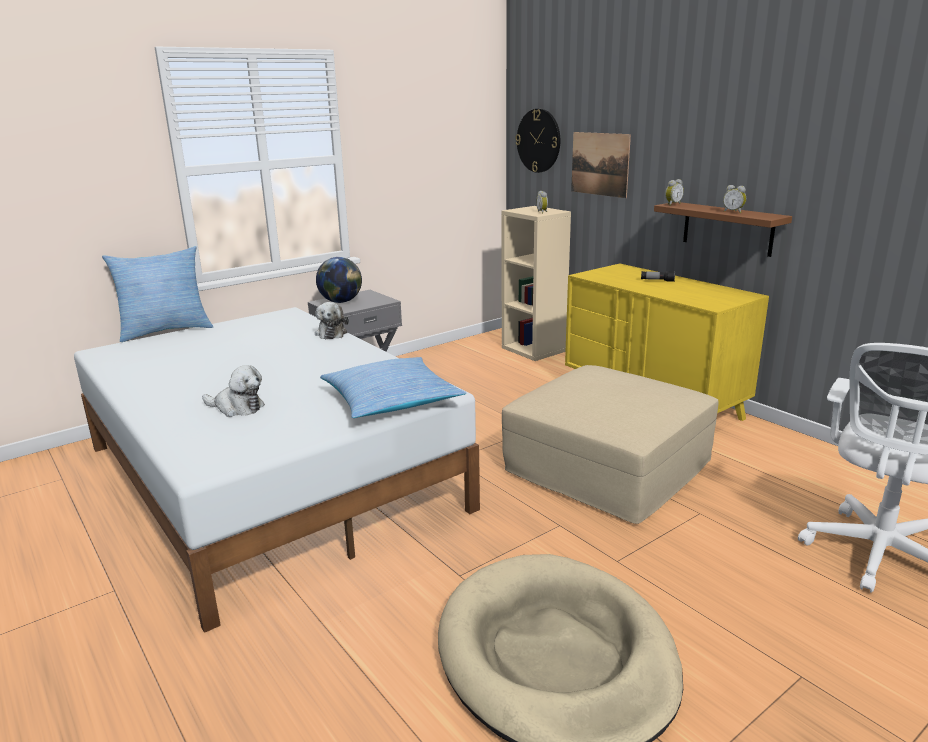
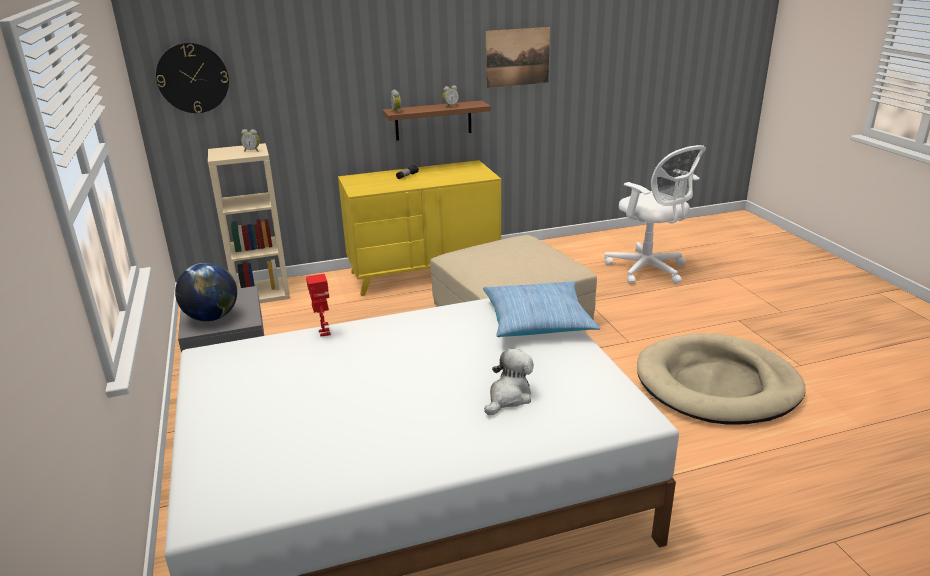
camera: 70 degrees left, 5 degrees up
pillow [102,246,213,342] -> none
plush toy [315,302,349,339] -> toy robot [306,274,331,337]
picture [571,132,631,198] -> picture moved to [486,27,550,88]

